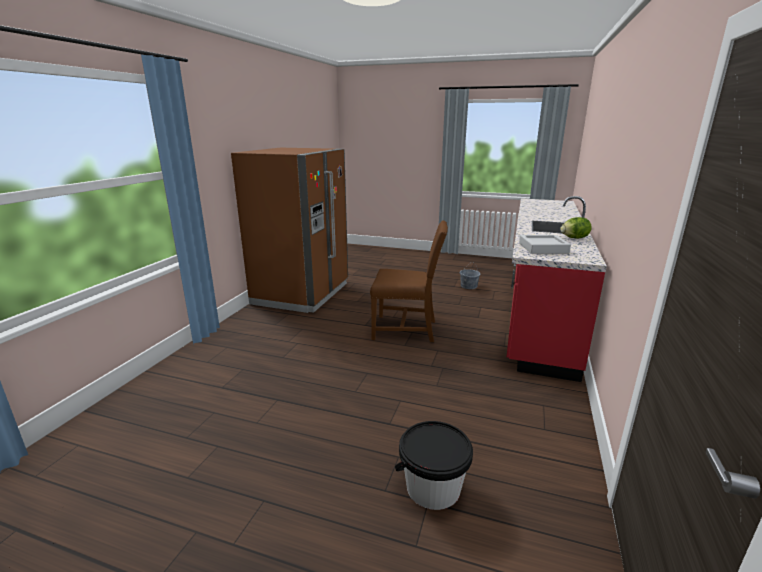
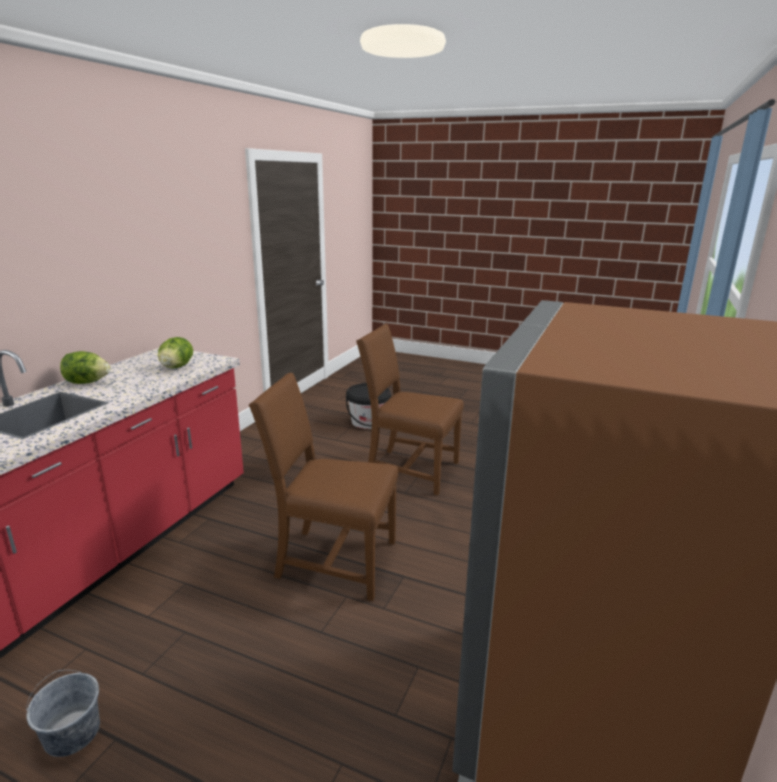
camera: 175 degrees left, 0 degrees up
grey tray [519,235,571,254] -> lettuce [158,337,193,369]
none -> brown chair [356,324,464,495]

